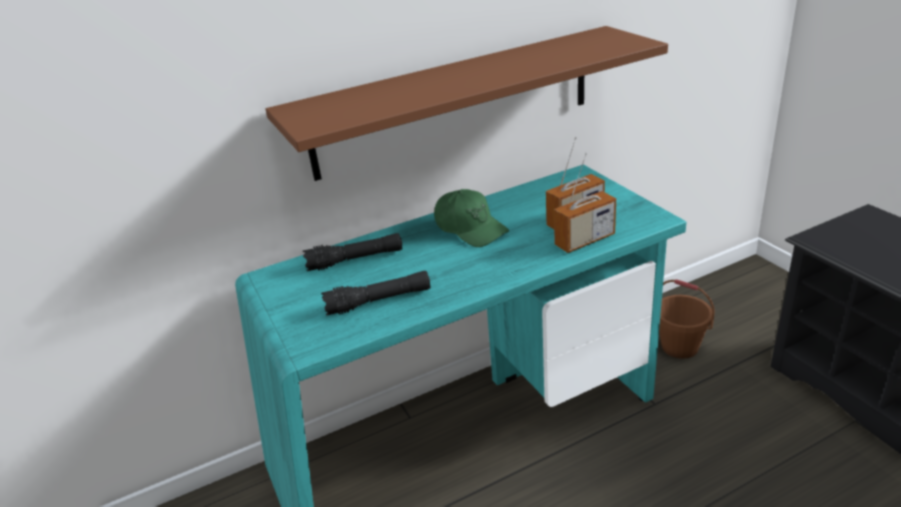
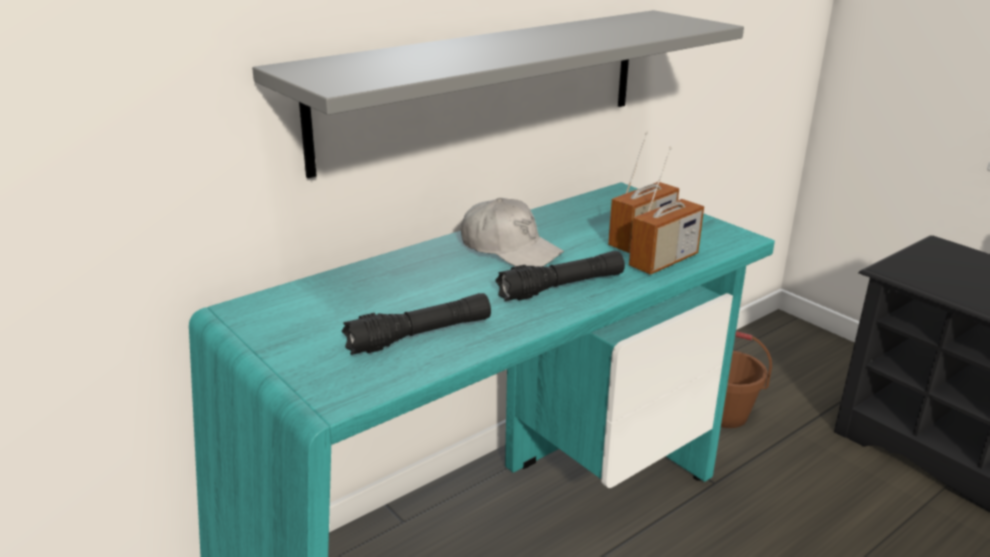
camera: 15 degrees left, 5 degrees down
brown shelf [265,26,668,181] -> grey shelf [252,10,744,178]
black flashlight [303,233,402,271] -> black flashlight moved to [495,251,625,301]
green cap [434,189,509,247] -> white cap [461,198,564,267]

